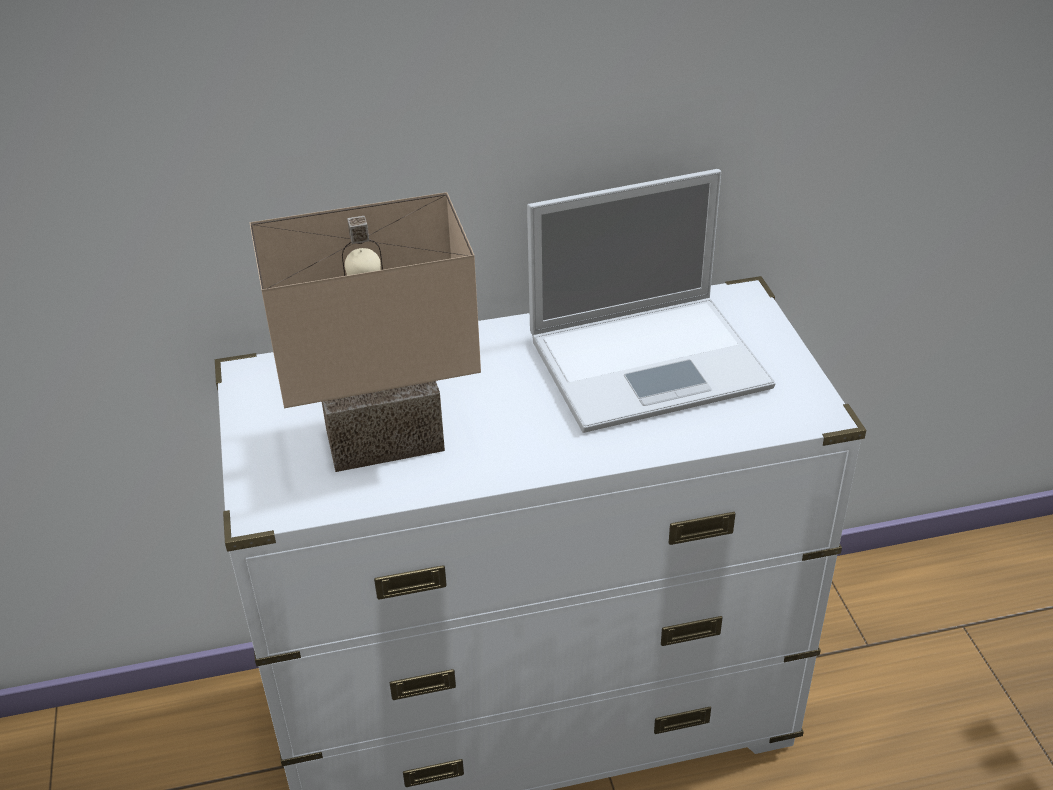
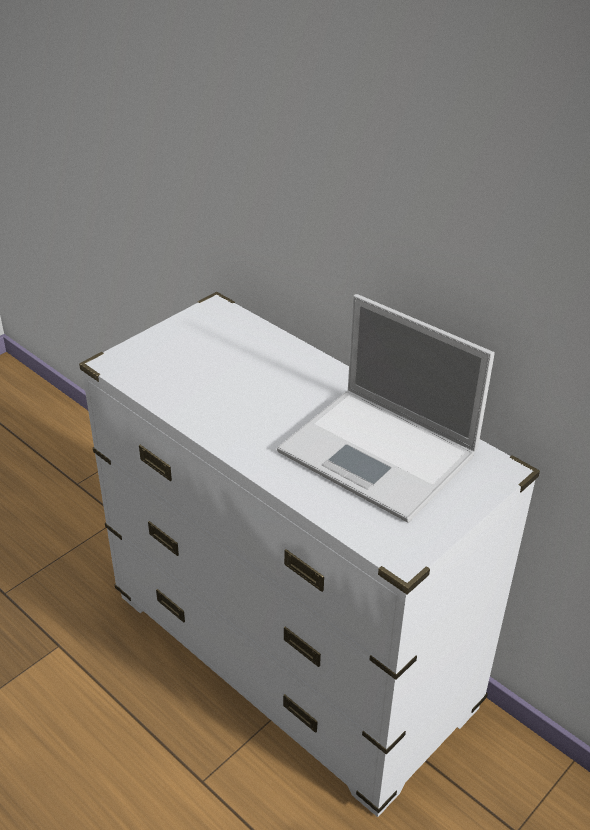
camera: 55 degrees right, 0 degrees up
beige table lamp [249,192,481,472] -> none

